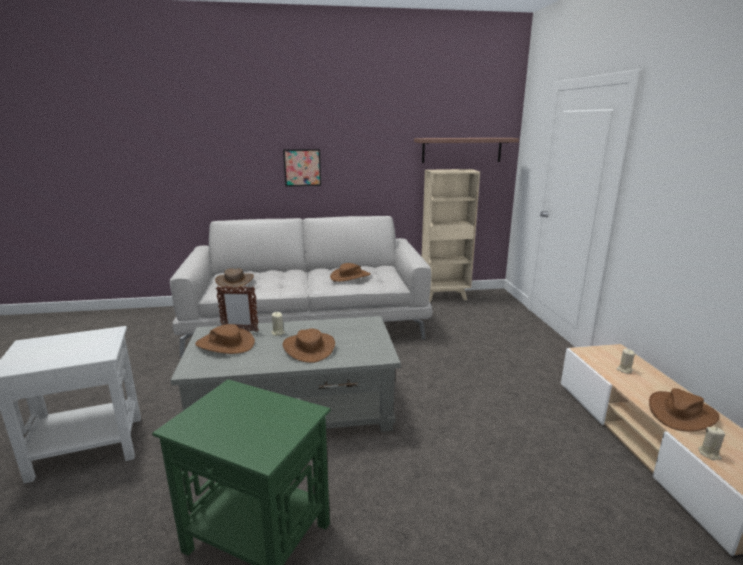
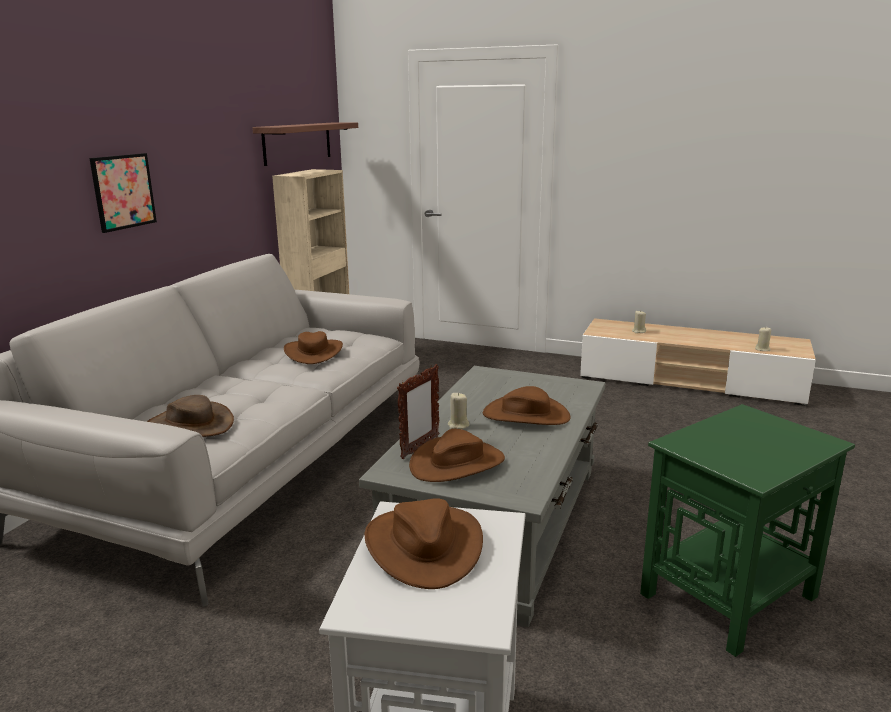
camera: 60 degrees left, 0 degrees up
brown hat [649,388,720,432] -> brown hat moved to [365,498,483,589]

